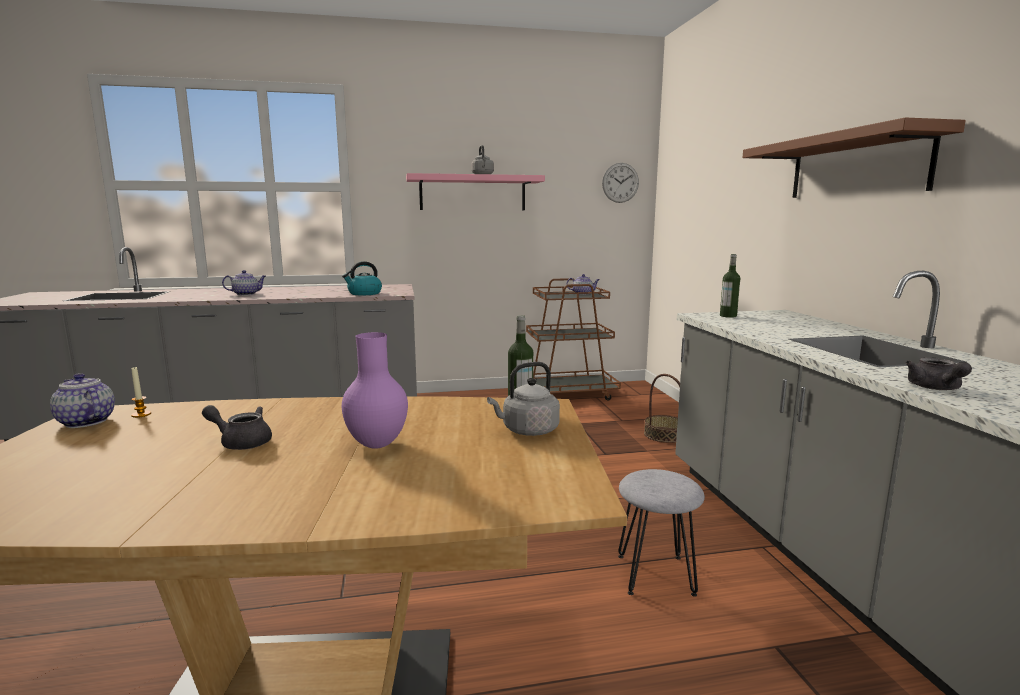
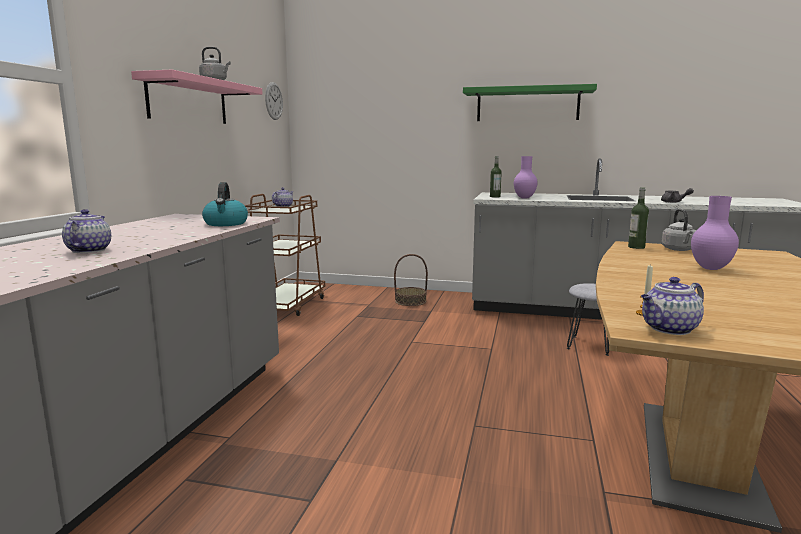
camera: 65 degrees left, 0 degrees up
grey teapot [202,405,272,450] -> none
brown shelf [742,117,966,198] -> green shelf [463,84,597,121]
none -> purple vase [514,156,538,199]

